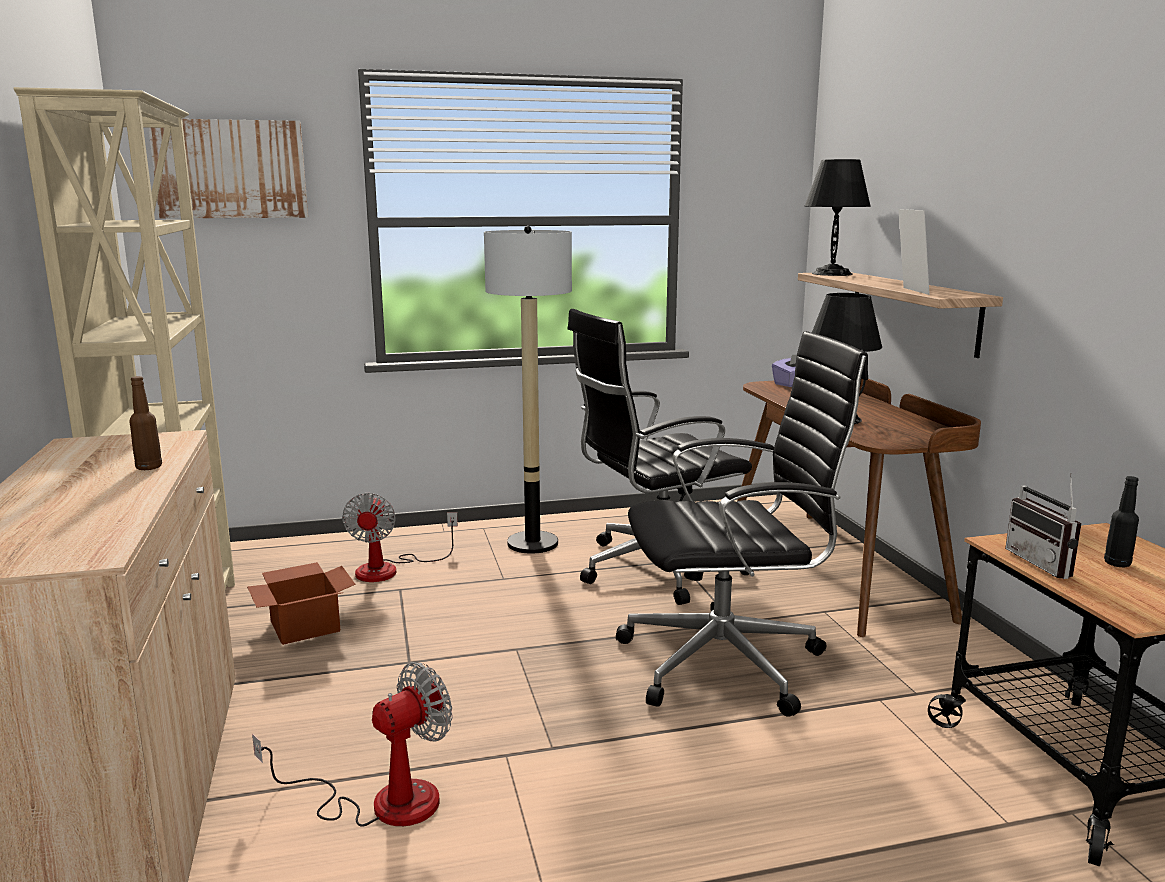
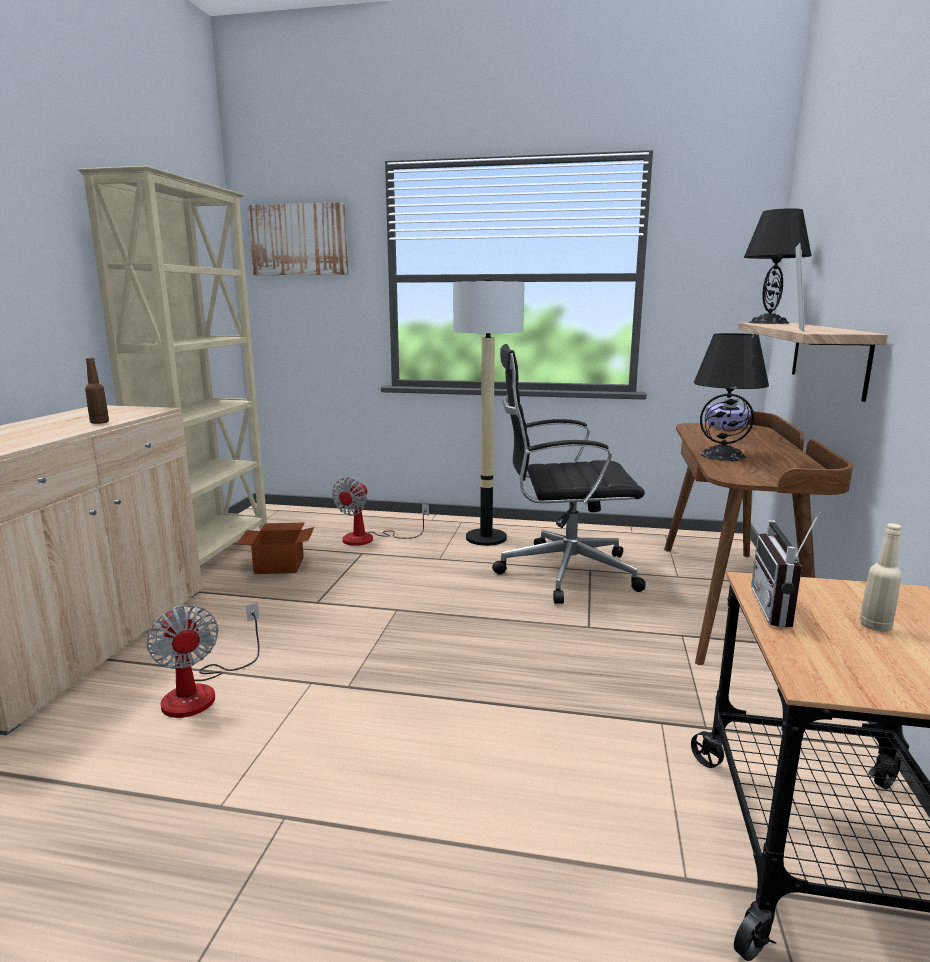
camera: 25 degrees right, 0 degrees up
fan [252,662,453,827] -> fan turned 75 degrees clockwise [146,603,259,718]
black office chair [616,331,868,717] -> none
black bottle [1104,476,1139,567] -> beige bottle [860,523,902,632]

